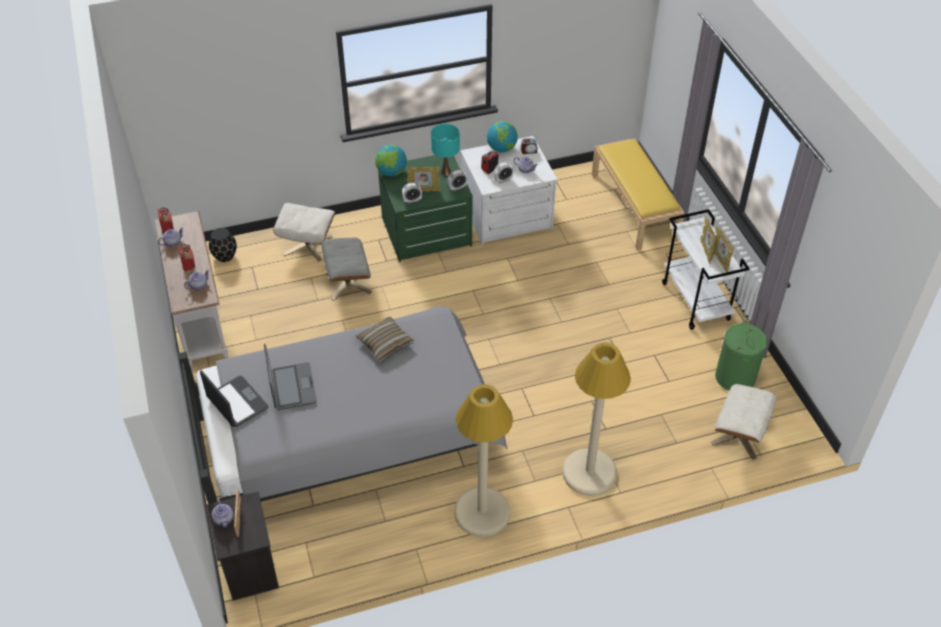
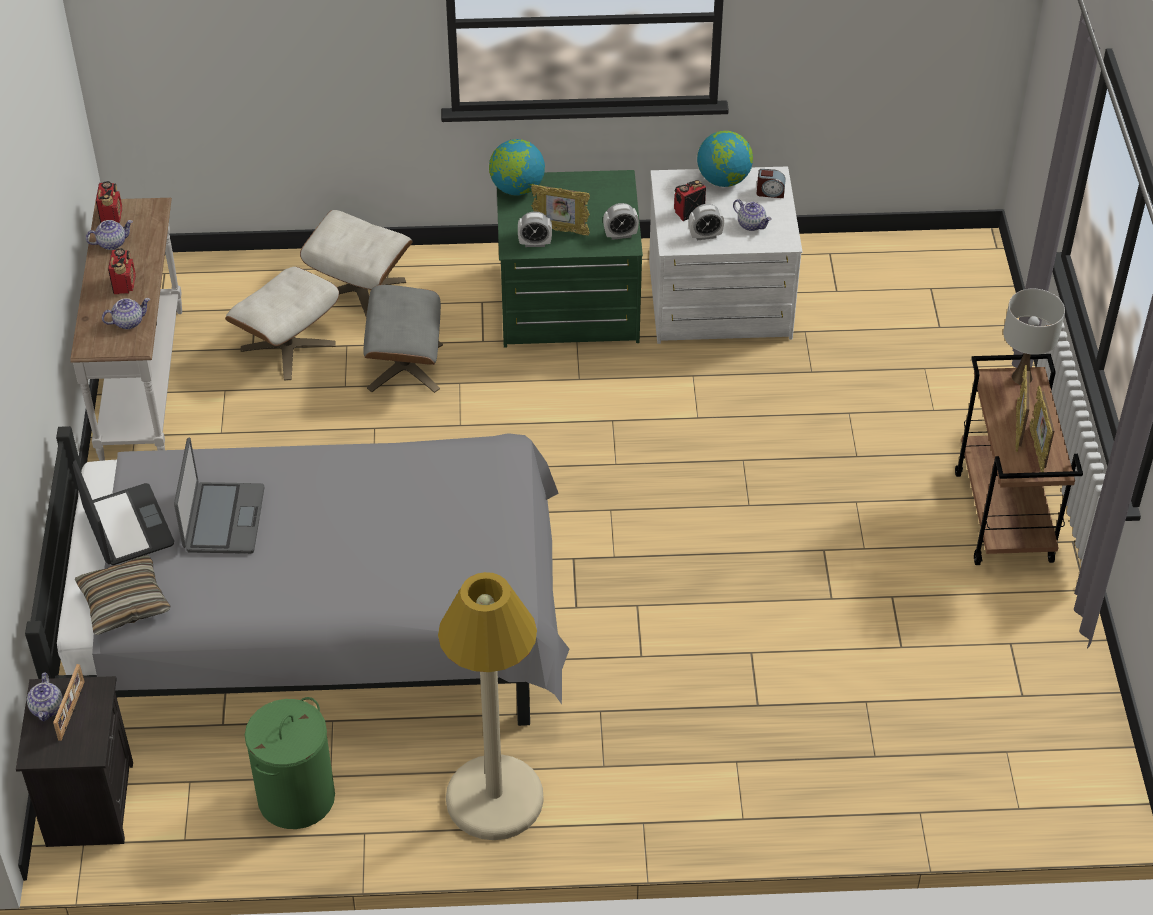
camera: 15 degrees right, 0 degrees up
black vase [209,228,237,262] -> none
pillow [355,317,414,362] -> pillow moved to [75,555,171,635]
turquoise table lamp [431,124,460,176] -> none
beige floor lamp [562,343,631,496] -> none
yellow bench [592,138,685,250] -> none
white cart [662,209,750,330] -> brown cart [955,354,1083,565]
beige ottoman [711,384,776,460] -> beige ottoman moved to [225,267,339,381]
green laundry basket [715,322,767,391] -> green laundry basket moved to [245,697,335,829]
none -> white table lamp [1003,289,1065,385]

